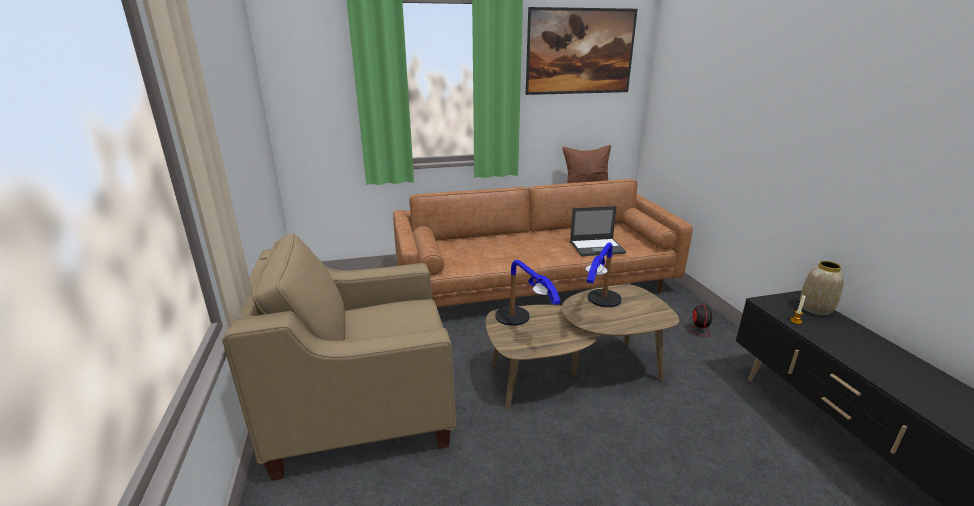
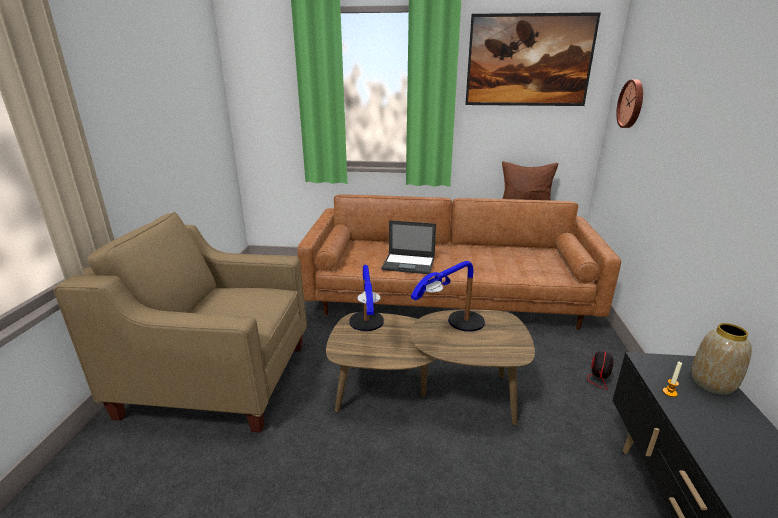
camera: 20 degrees right, 0 degrees up
laptop [570,206,626,256] -> laptop moved to [381,220,436,274]
none -> wall clock [616,80,643,128]

